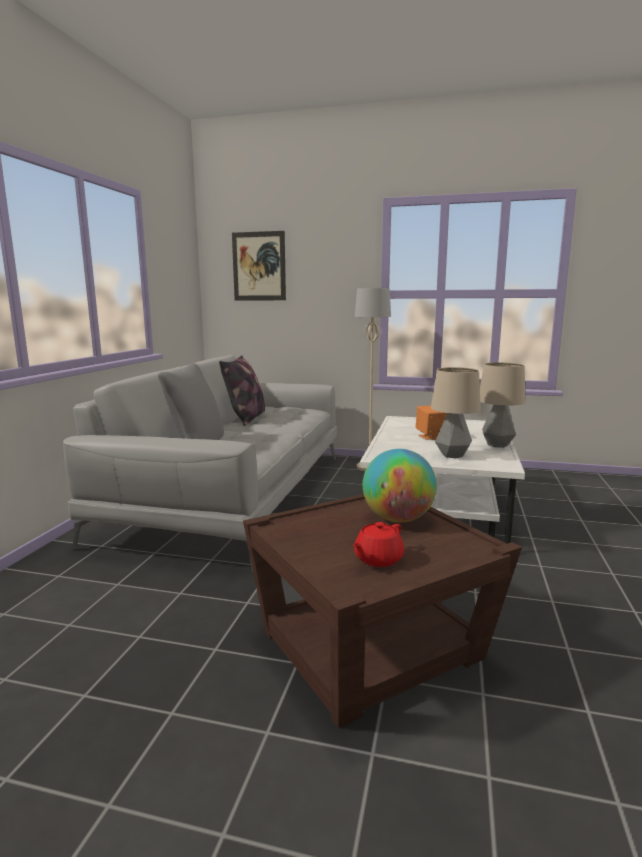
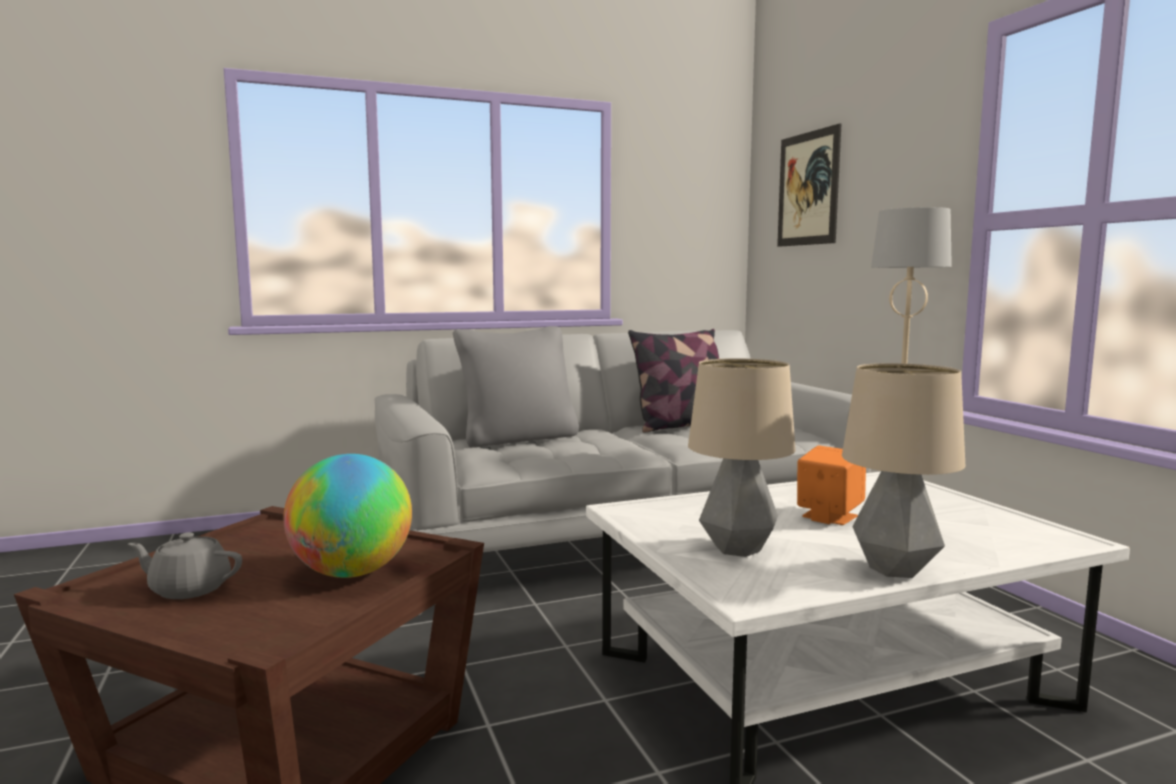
camera: 55 degrees right, 5 degrees down
red teapot [353,522,404,567] -> grey teapot [128,532,242,599]

